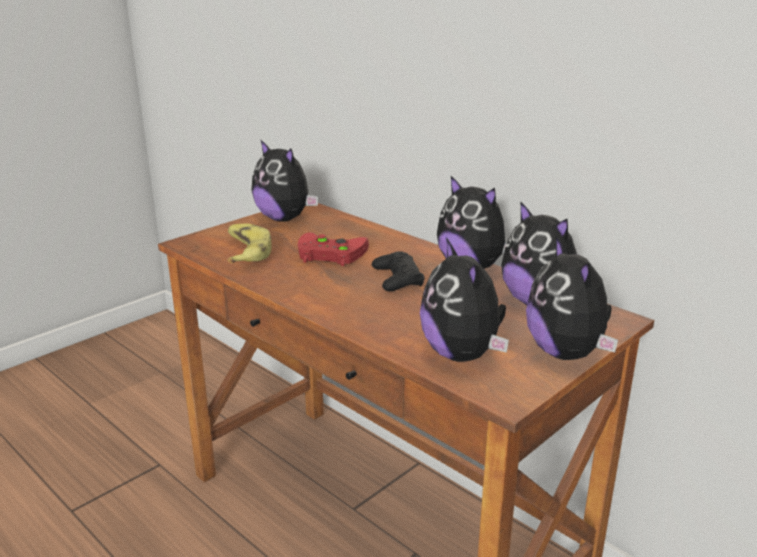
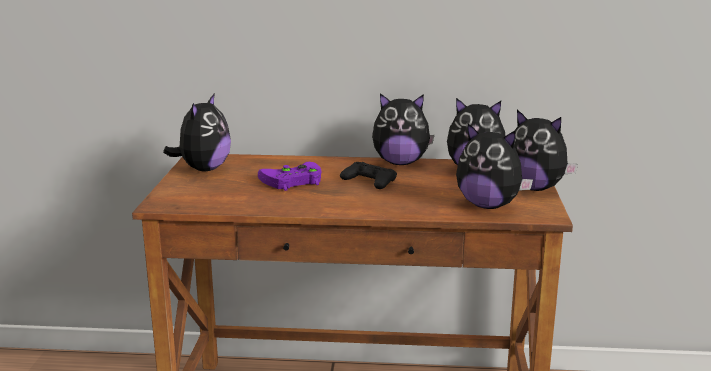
camera: 40 degrees left, 5 degrees down
banana [227,224,272,263] -> none
plush toy [252,139,318,222] -> plush toy turned 75 degrees counterclockwise [163,93,231,171]
red game controller [298,232,369,266] -> purple game controller [258,162,321,191]

